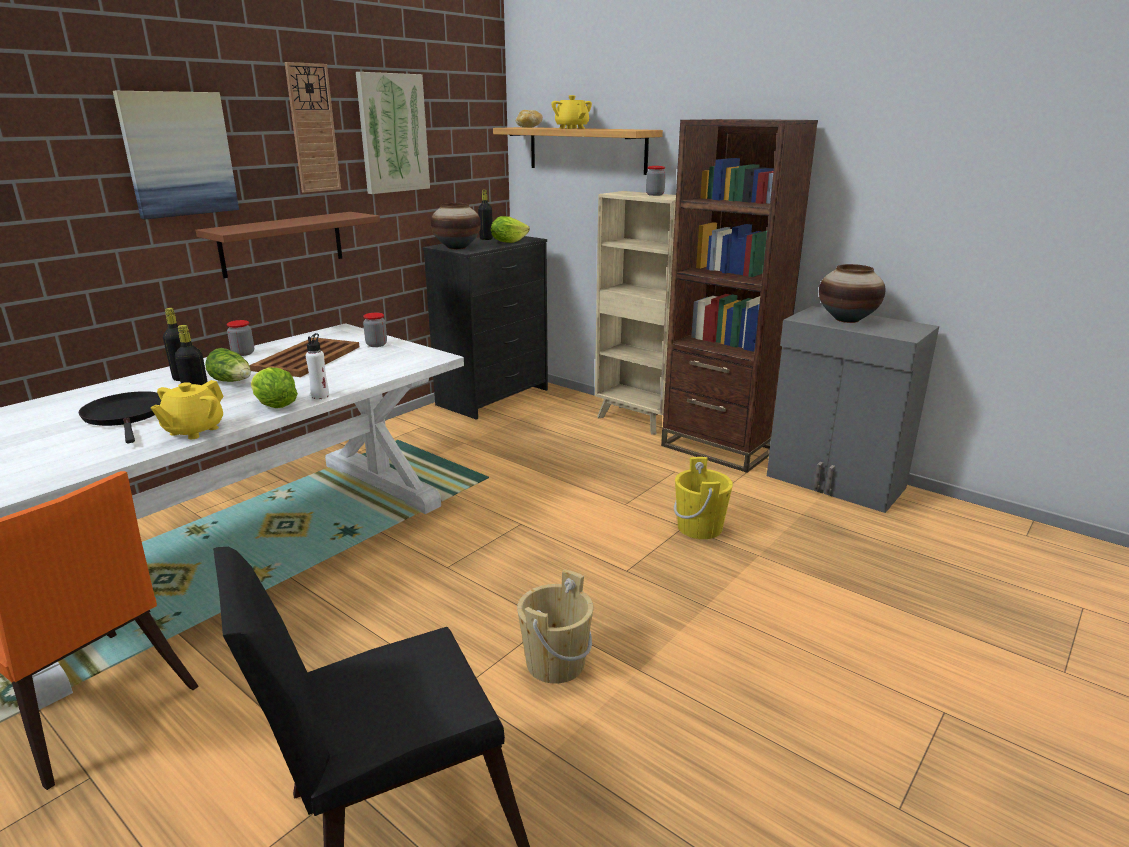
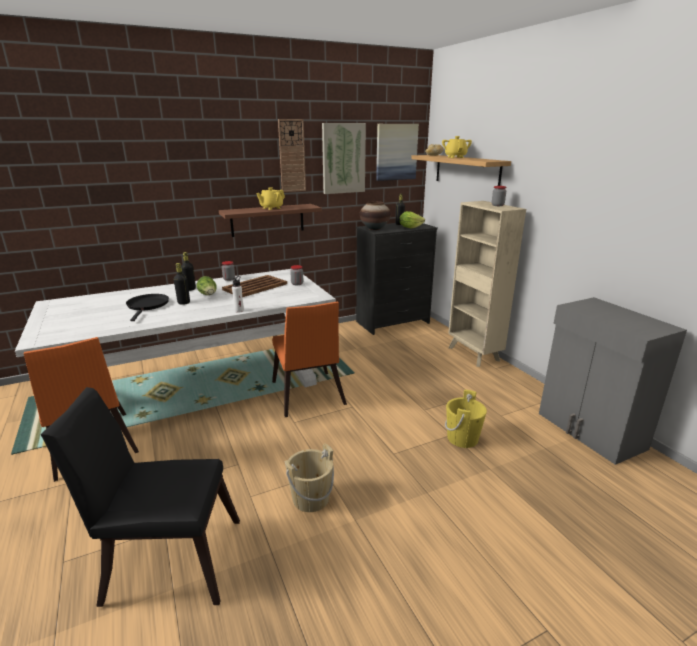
camera: 25 degrees right, 0 degrees up
picture [113,91,239,220] -> picture moved to [376,124,419,181]
yellow teapot [151,380,224,439] -> yellow teapot moved to [256,187,285,210]
lettuce [251,367,298,408] -> none
brown bookcase [661,119,818,473] -> none
vase [819,264,885,323] -> none
none -> orange chair [272,302,347,417]

